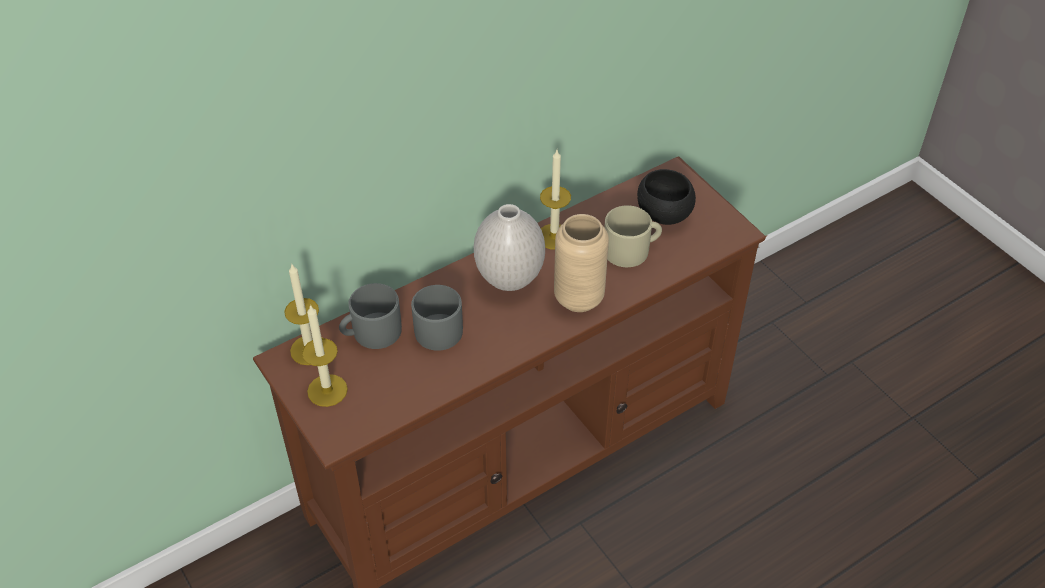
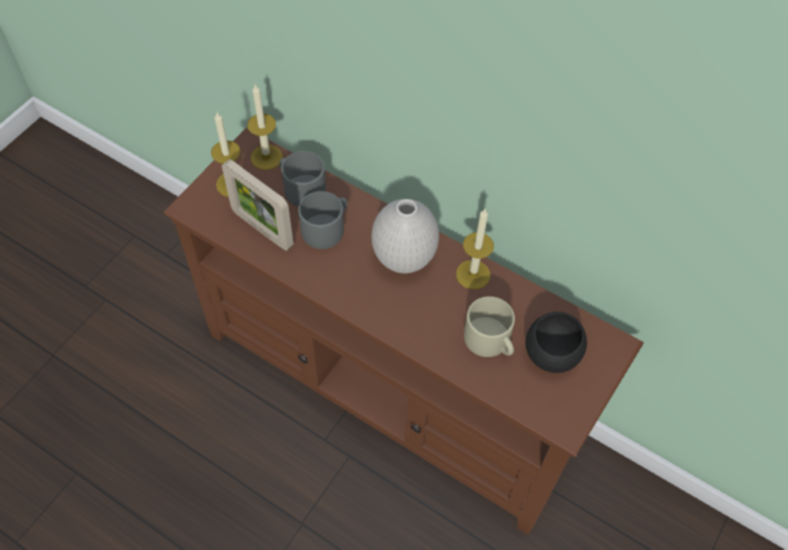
camera: 65 degrees right, 10 degrees up
beige vase [554,214,609,312] -> none
none -> picture frame [222,159,294,251]

